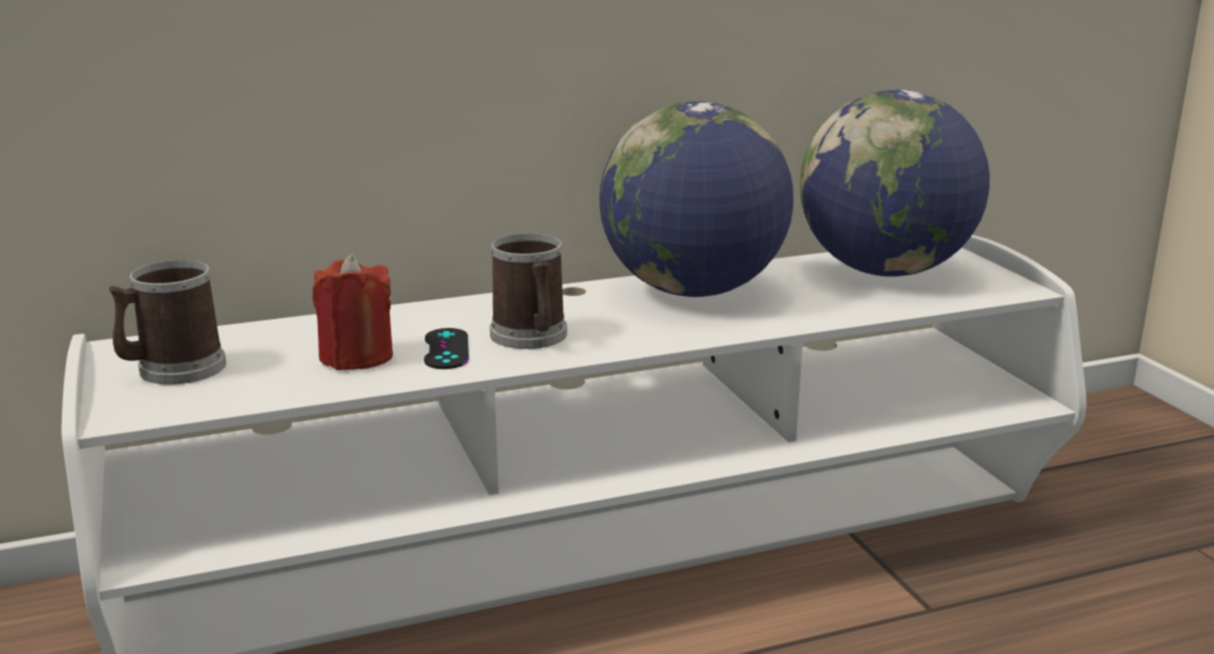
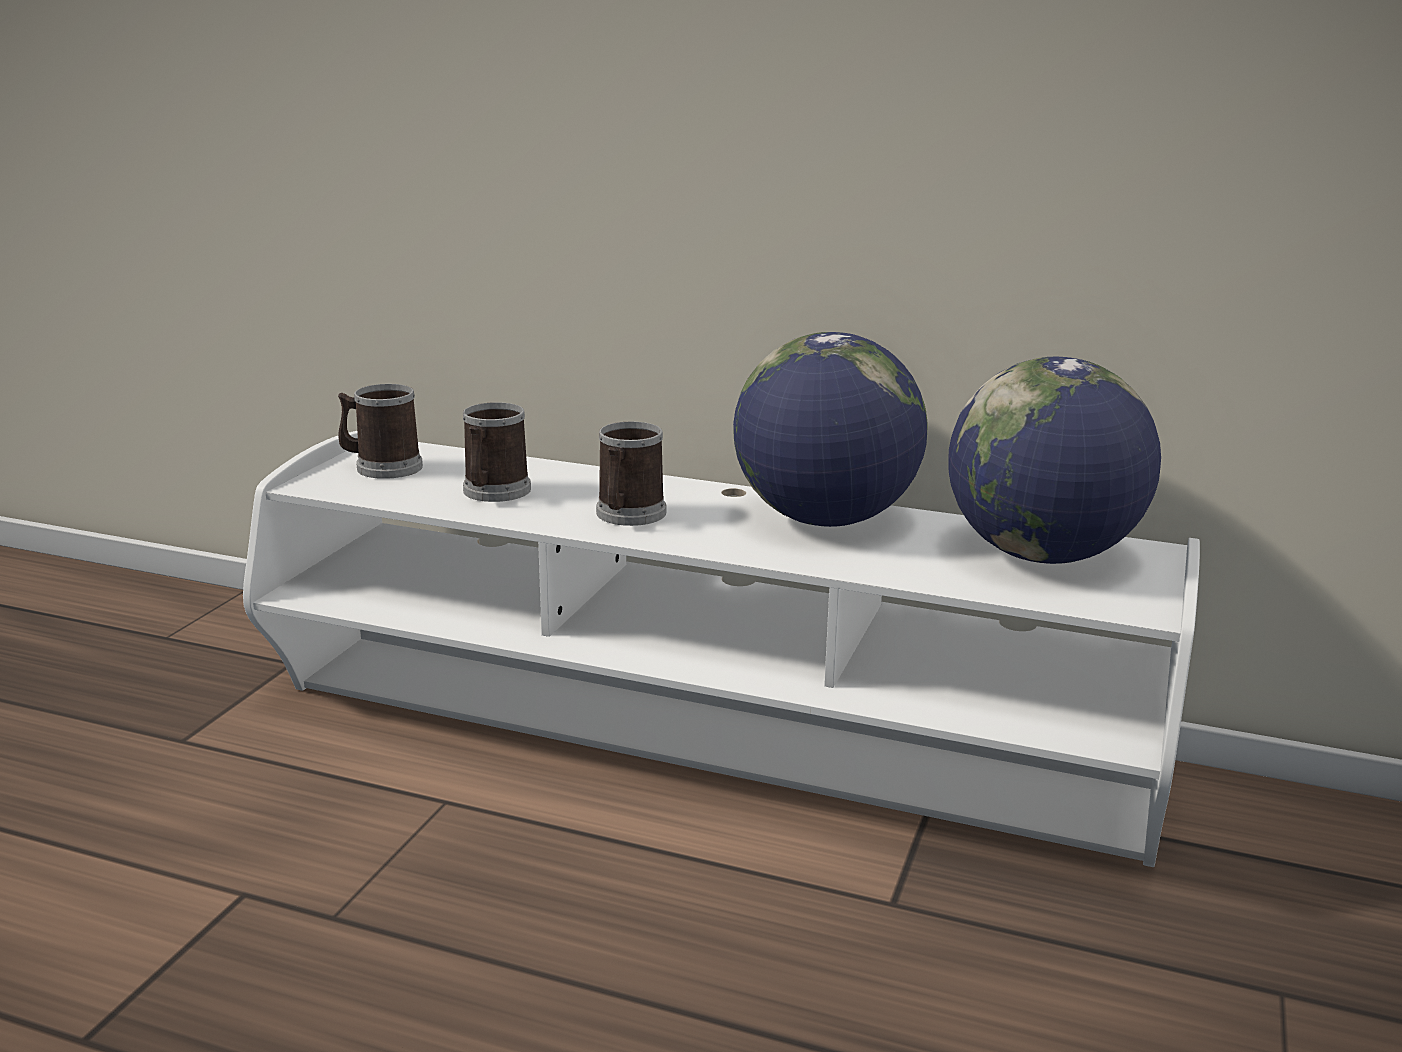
camera: 40 degrees right, 0 degrees up
red candle [313,254,393,370] -> mug [463,402,531,502]
black game controller [424,328,469,369] -> none

